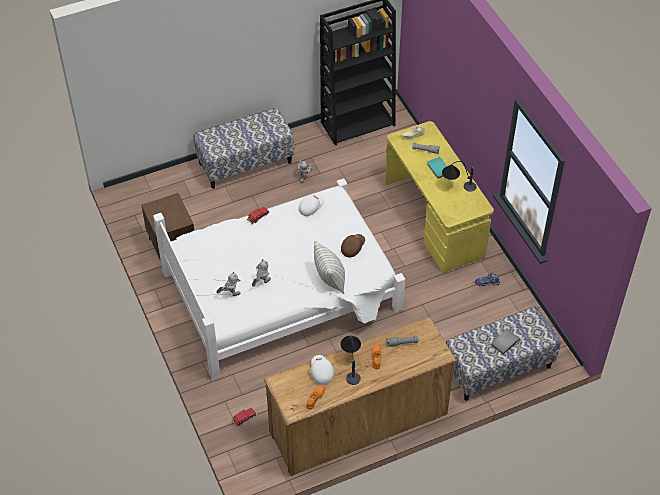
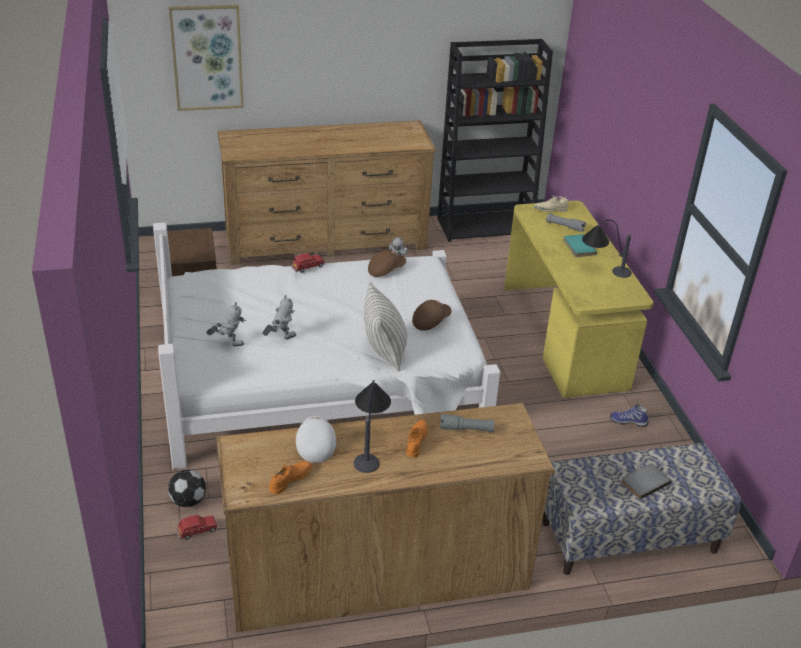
camera: 10 degrees right, 15 degrees down
bench [193,108,294,189] -> brown dresser [218,120,436,265]
white cap [299,195,324,216] -> brown cap [368,250,406,277]
none -> football [168,470,206,507]
none -> picture [169,5,244,111]

